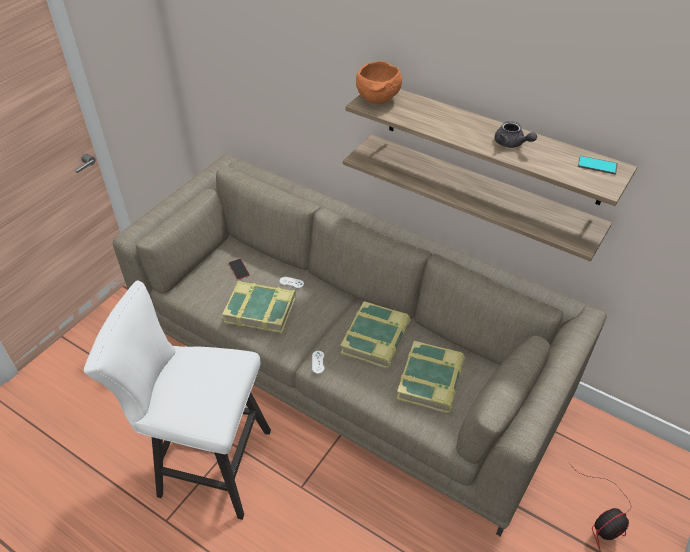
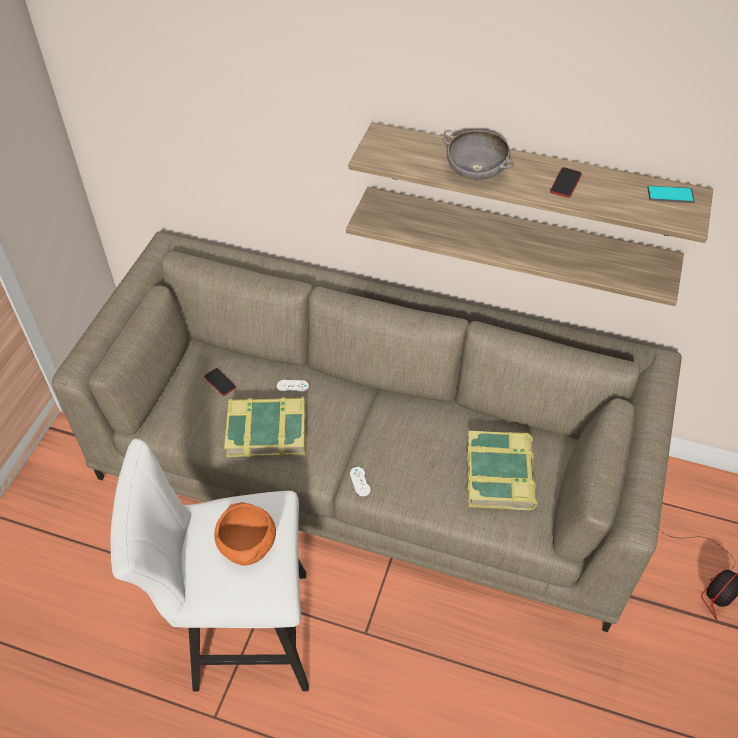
camera: 15 degrees left, 5 degrees up
book [340,301,411,368] -> none
orange bowl [356,61,402,104] -> orange bowl moved to [214,502,276,566]
grey teapot [494,121,537,148] -> phone [550,167,582,198]
none -> grey bowl [443,130,514,180]

